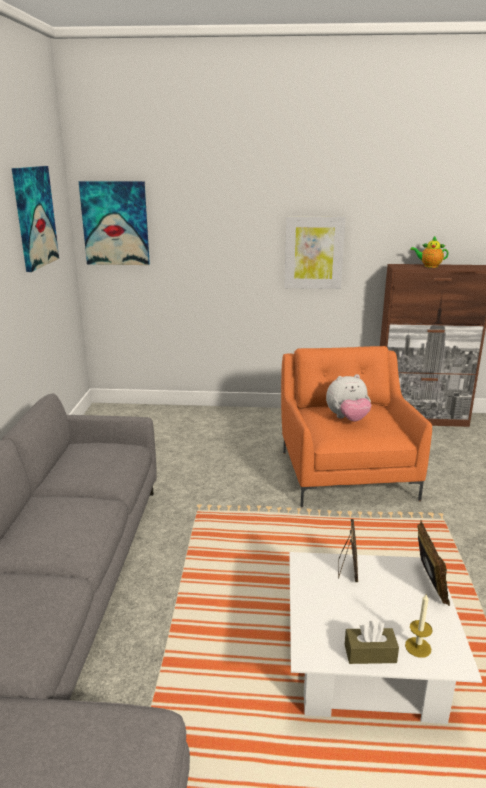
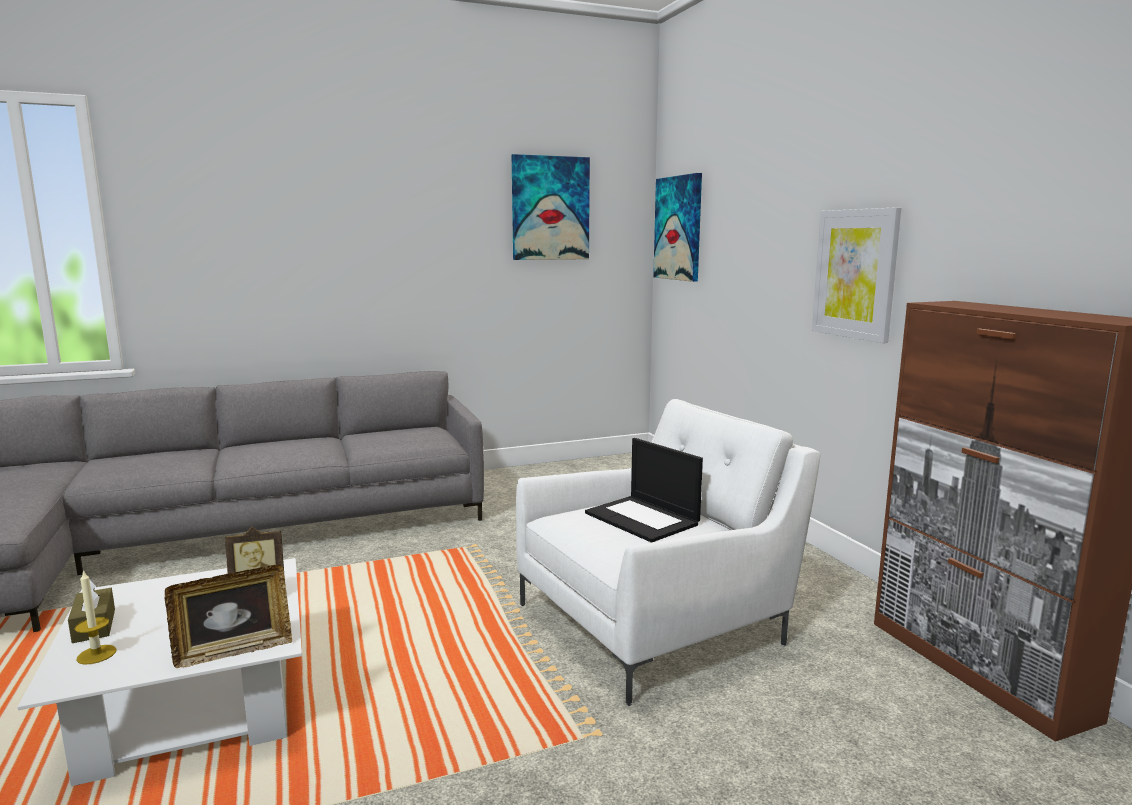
camera: 65 degrees right, 10 degrees down
orange armchair [281,346,432,507] -> white armchair [516,399,820,706]
plush toy [326,374,371,421] -> laptop [585,438,703,543]
teapot [410,236,449,268] -> none

